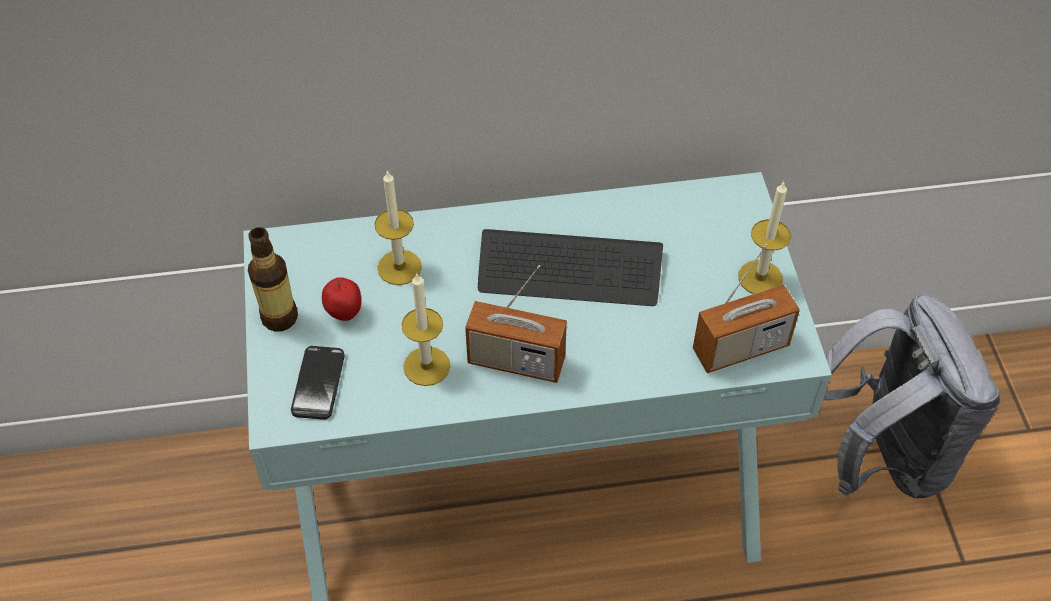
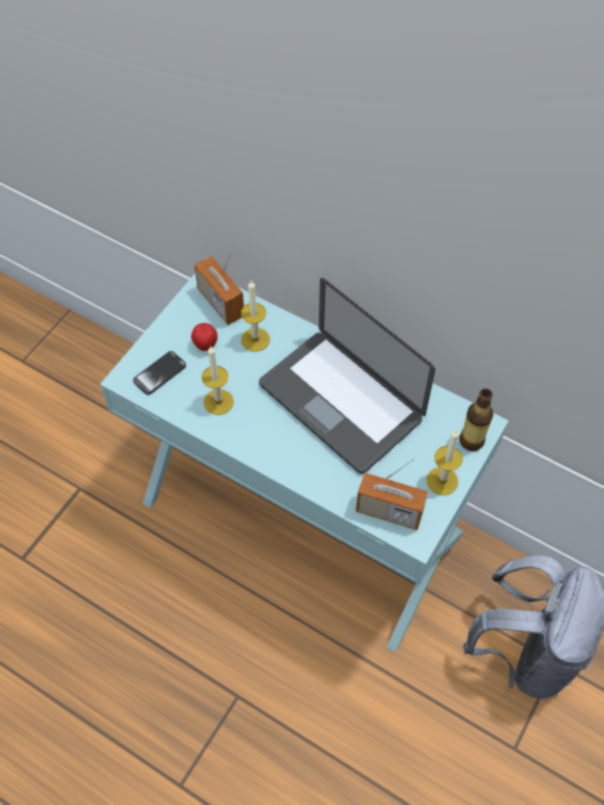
camera: 40 degrees right, 5 degrees up
bottle [248,227,298,332] -> bottle moved to [459,389,493,451]
radio [465,265,567,383] -> radio moved to [194,250,244,325]
keyboard [478,229,663,306] -> laptop [259,278,435,474]

